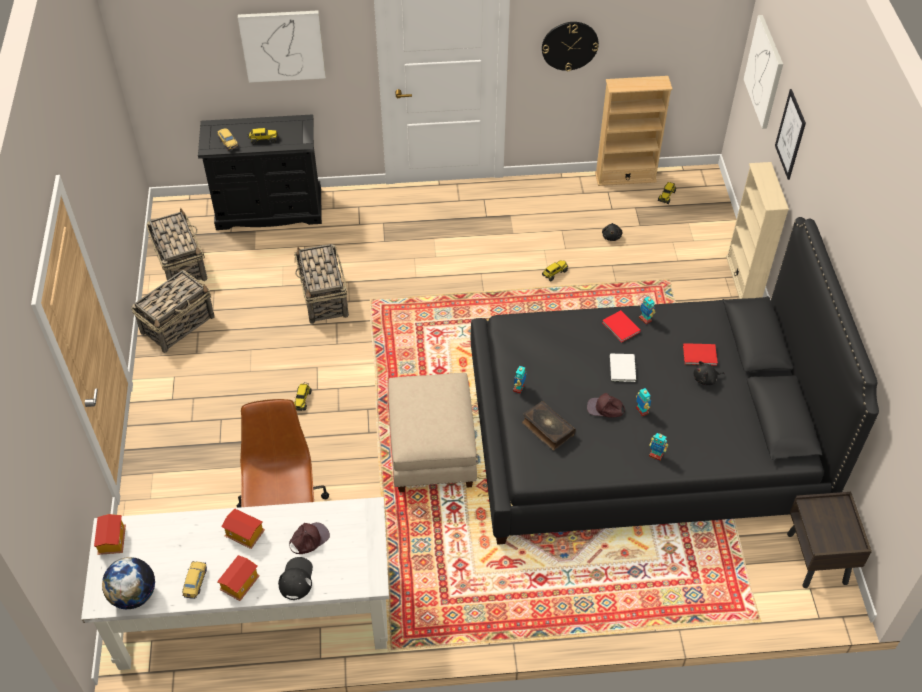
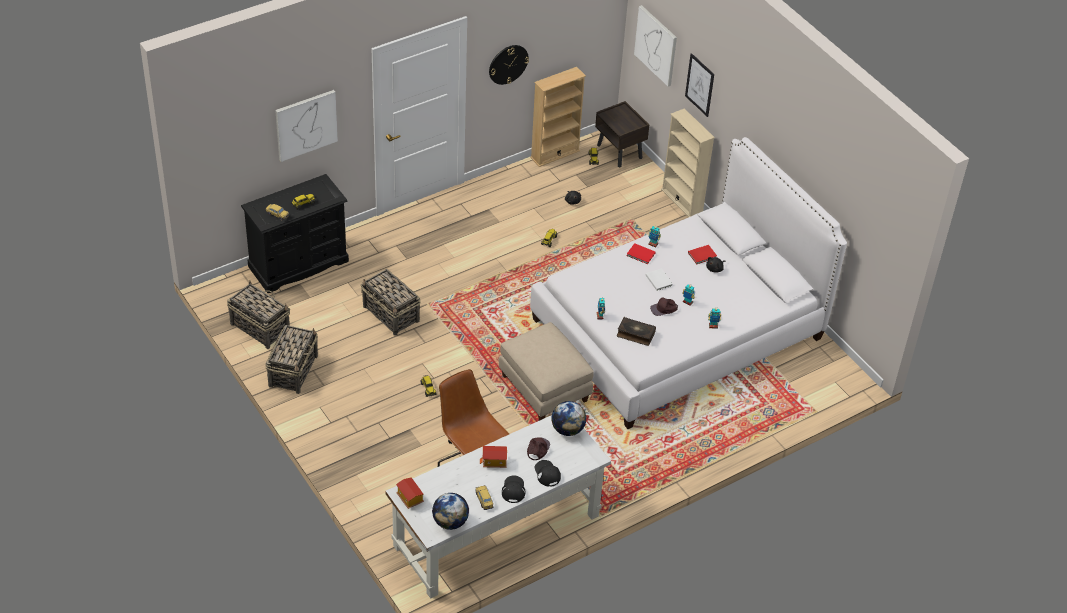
camera: 30 degrees left, 5 degrees down
toy house [217,555,260,601] -> black cap [502,475,525,503]
black bed [471,217,879,545] -> white bed [530,137,847,429]
brown nightstand [787,492,872,588] -> brown nightstand moved to [595,101,649,167]
none -> globe [551,401,586,436]

